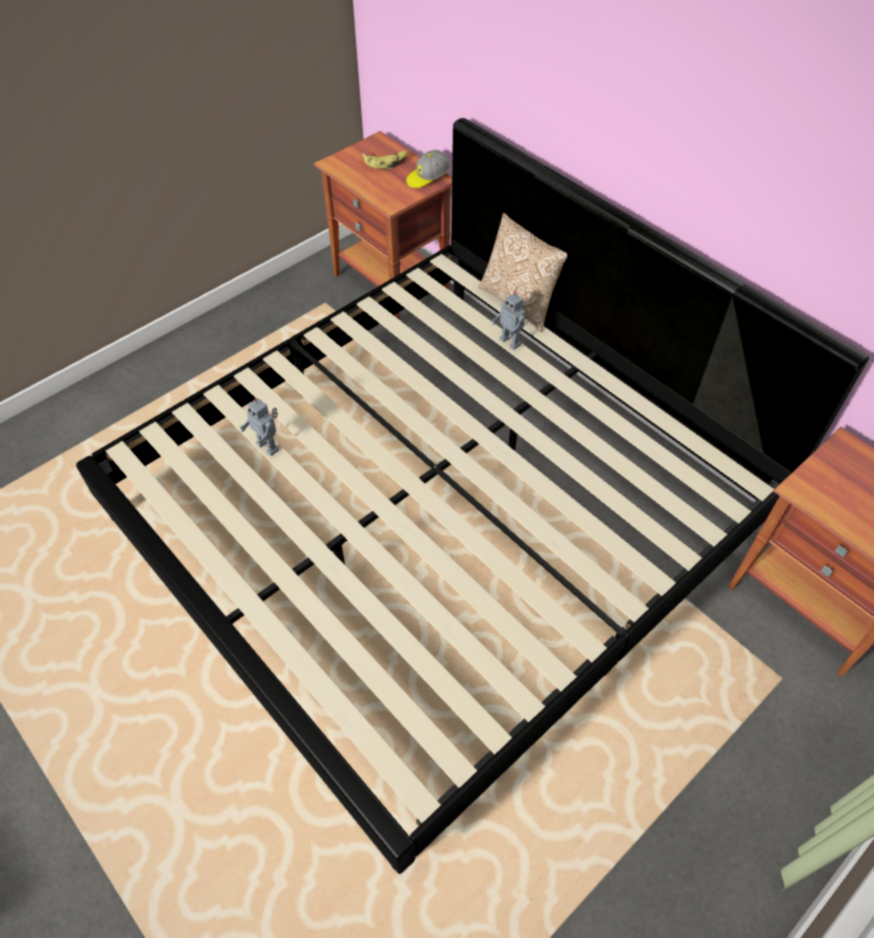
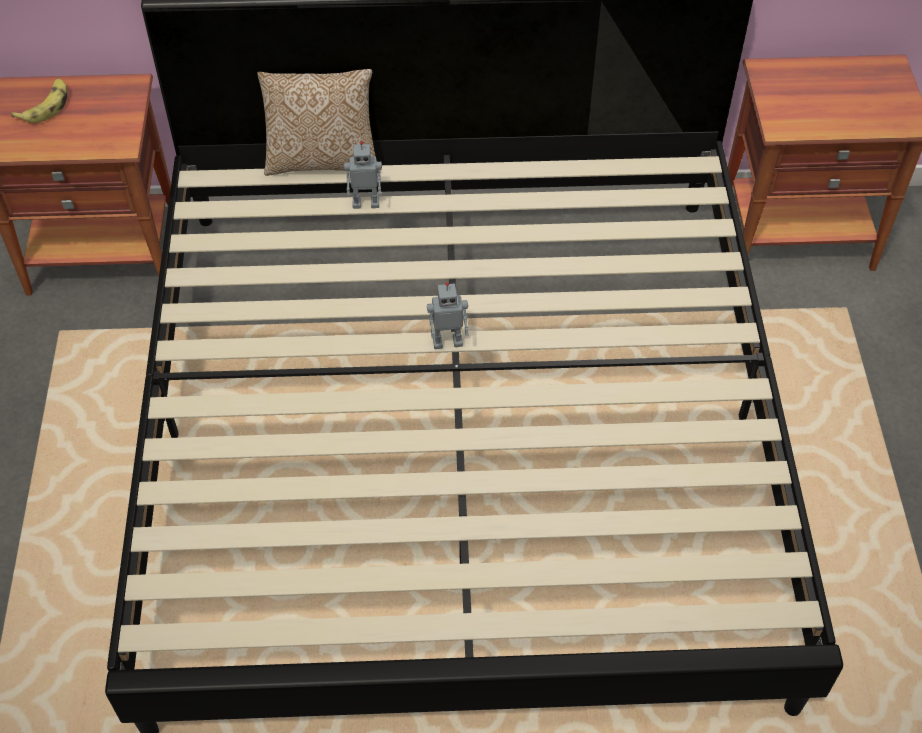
camera: 50 degrees left, 0 degrees up
toy robot [239,398,279,456] -> toy robot moved to [427,282,469,349]
cap [406,150,450,188] -> none

